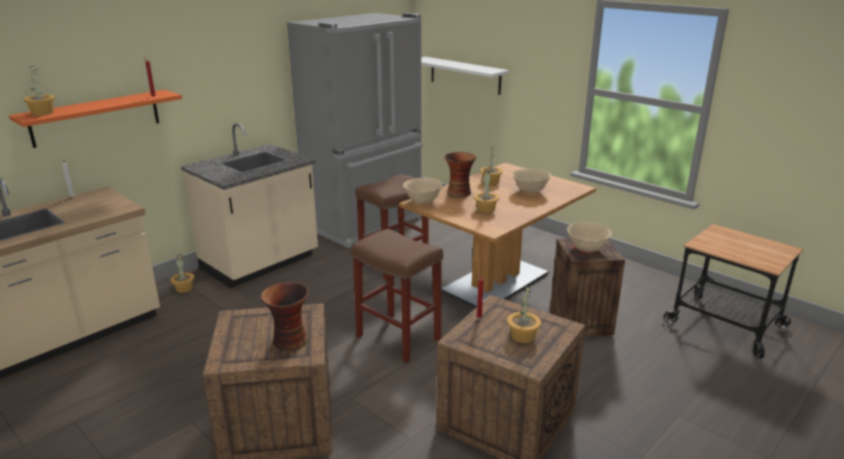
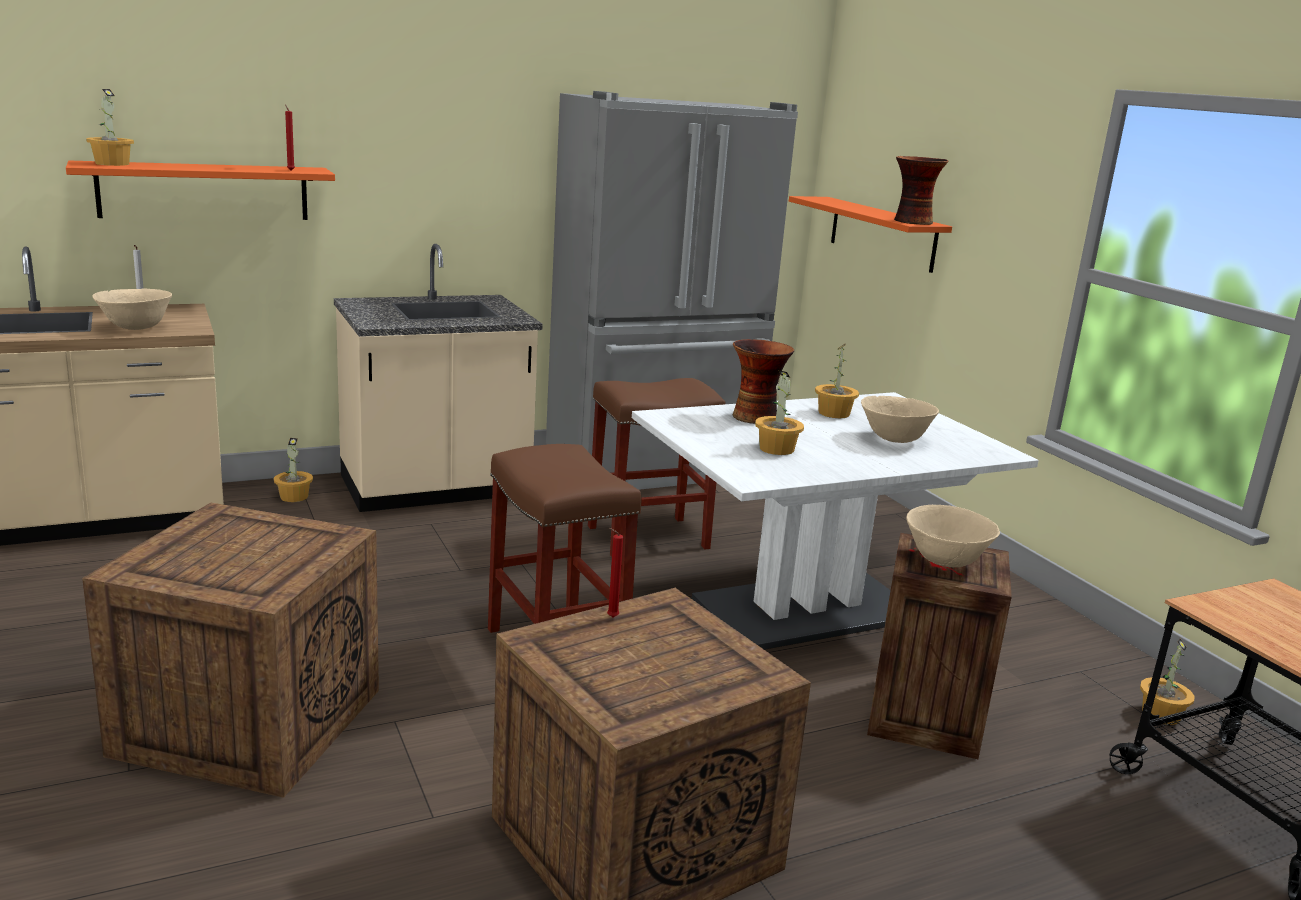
camera: 20 degrees right, 5 degrees down
vase [261,282,309,351] -> vase moved to [894,156,948,225]
brown dining table [399,163,596,308] -> white dining table [632,392,1039,650]
beige bowl [403,178,442,204] -> beige bowl moved to [93,289,172,330]
white shelf [421,57,509,95] -> orange shelf [789,196,952,273]
potted plant [507,286,541,343] -> potted plant moved to [1140,638,1195,725]

